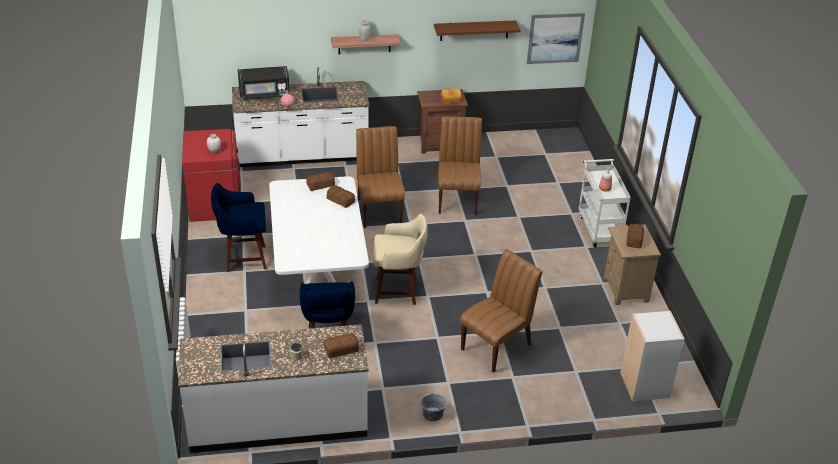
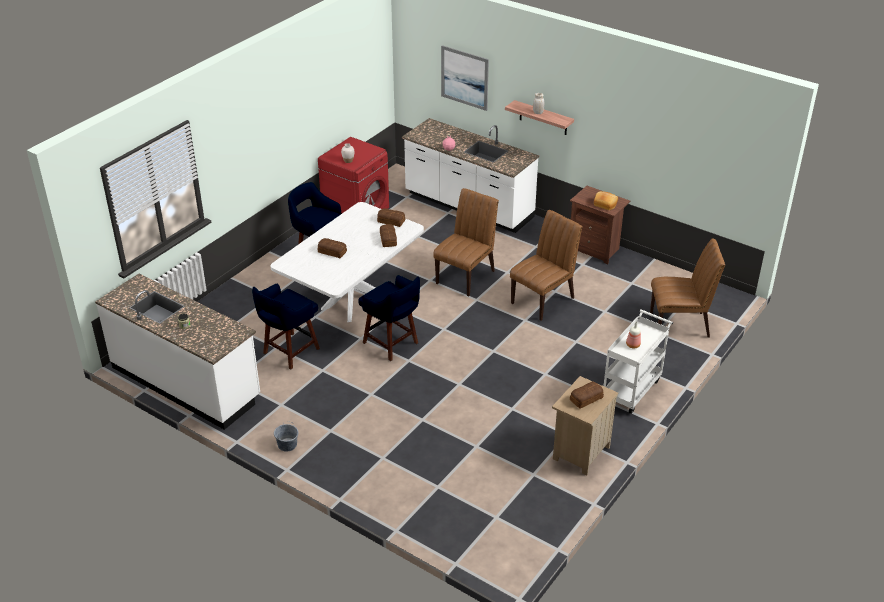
camera: 45 degrees right, 0 degrees up
black microwave [238,66,290,100] -> none
bread [324,333,359,358] -> bread moved to [318,238,347,258]
beige stool [373,214,428,305] -> blue stool [358,275,420,361]
brown shelf [434,20,520,41] -> none
brown chair [460,249,543,373] -> brown chair moved to [650,238,725,337]
picture [527,13,585,64] -> picture moved to [441,45,489,111]
bookcase [620,311,685,402] -> none

